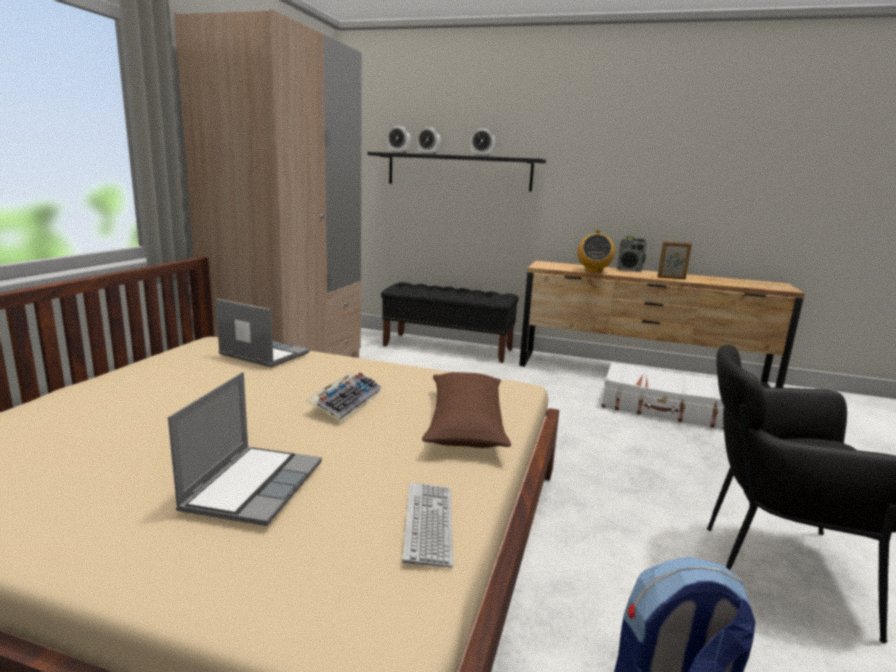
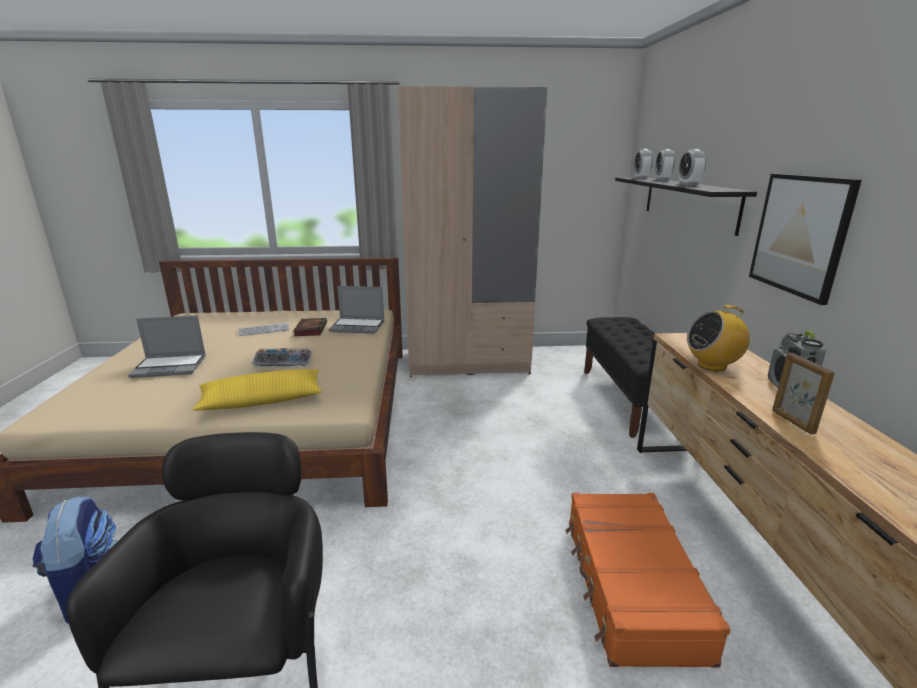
camera: 70 degrees right, 5 degrees up
laptop [216,298,310,367] -> laptop turned 90 degrees clockwise [329,286,385,334]
keyboard [402,482,453,567] -> keyboard moved to [238,323,290,336]
brown pillow [422,372,511,448] -> yellow pillow [193,369,322,411]
white suitcase [601,362,724,429] -> orange suitcase [565,493,731,668]
none -> book [293,318,327,336]
none -> picture [749,174,862,305]

